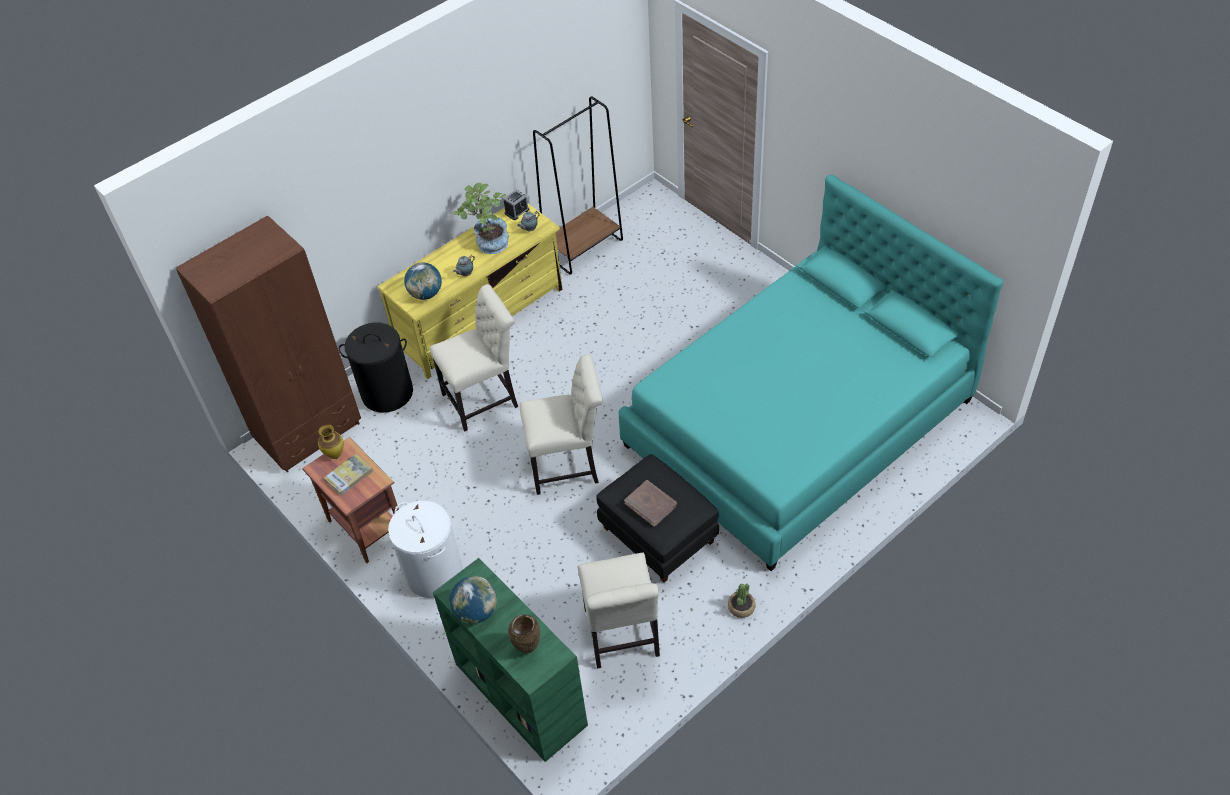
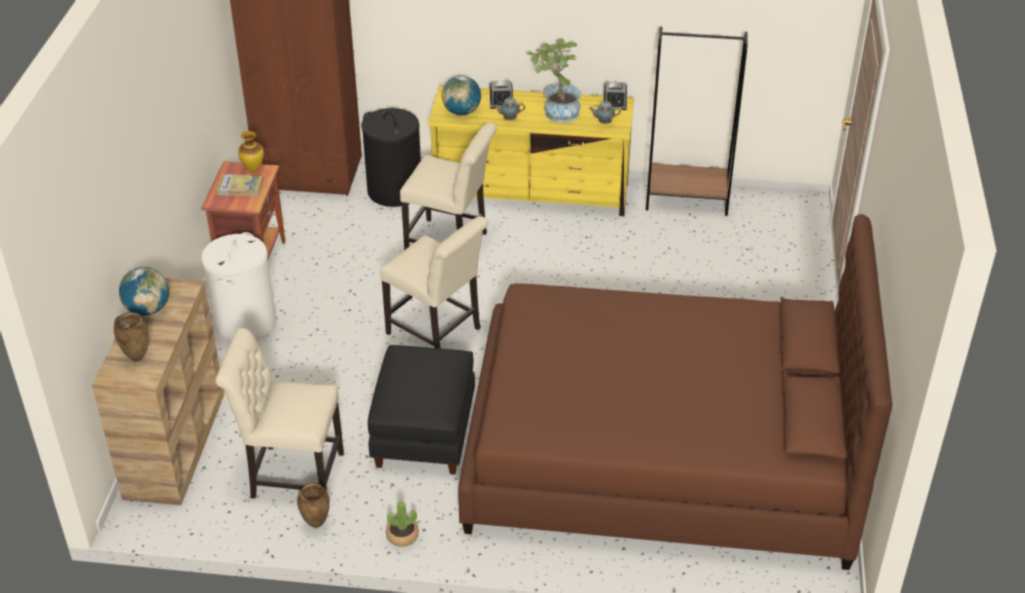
camera: 45 degrees right, 10 degrees down
green bookcase [433,558,588,762] -> brown bookcase [92,278,225,505]
beige chair [577,552,660,669] -> beige chair turned 60 degrees clockwise [215,328,344,499]
turquoise bed [619,175,1003,571] -> brown bed [458,214,892,570]
brown book [624,480,677,527] -> none
none -> brown vase [297,483,330,528]
none -> alarm clock [489,80,513,109]

